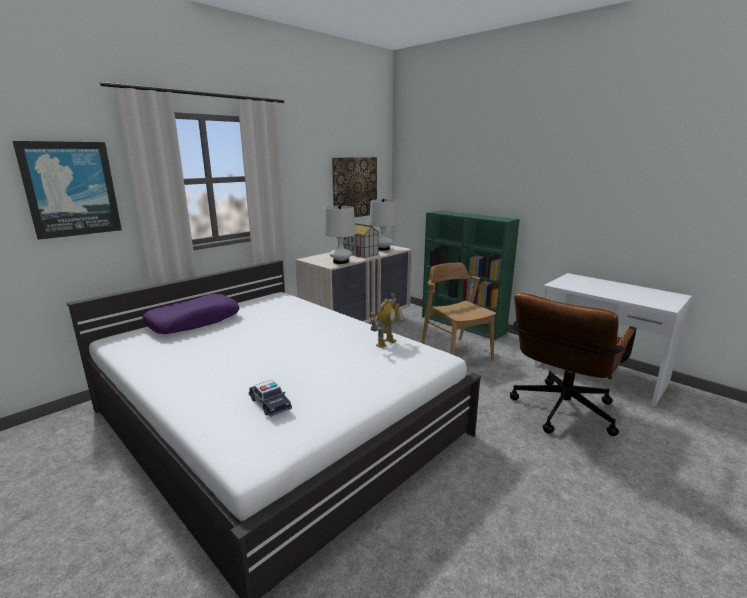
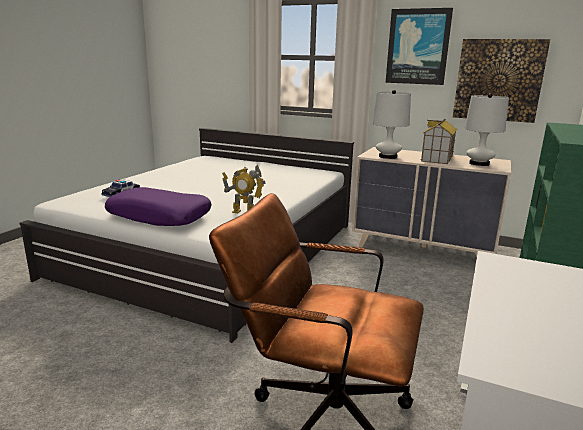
camera: 70 degrees right, 0 degrees up
picture [12,141,122,240] -> picture moved to [386,8,453,85]
purple pillow [143,294,239,334] -> purple pillow moved to [105,187,212,226]
brown chair [421,262,496,361] -> none

